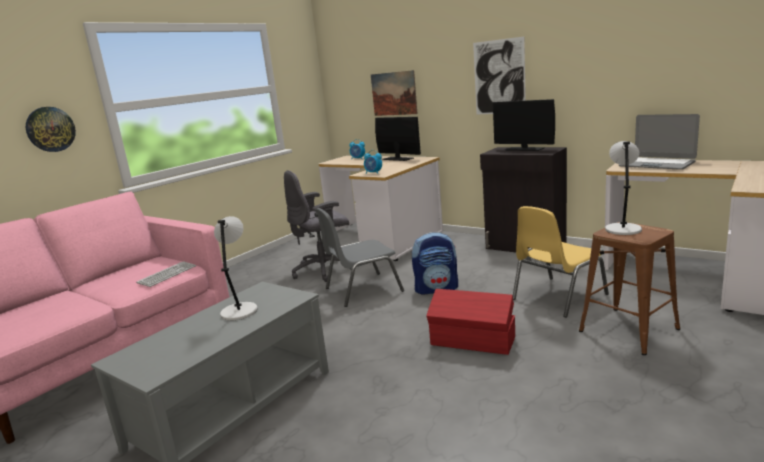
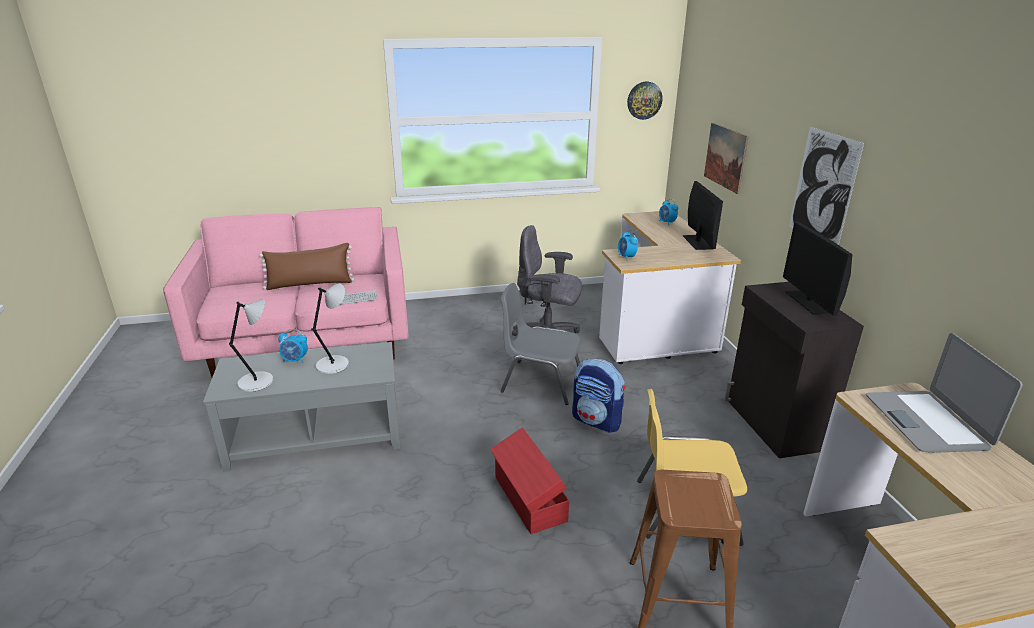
camera: 40 degrees right, 10 degrees up
wall clock [26,107,76,152] -> wall clock moved to [627,82,662,120]
grey table lamp [605,141,642,235] -> grey table lamp moved to [229,299,273,392]
none -> brown pillow [259,243,355,290]
none -> alarm clock [278,329,308,363]

